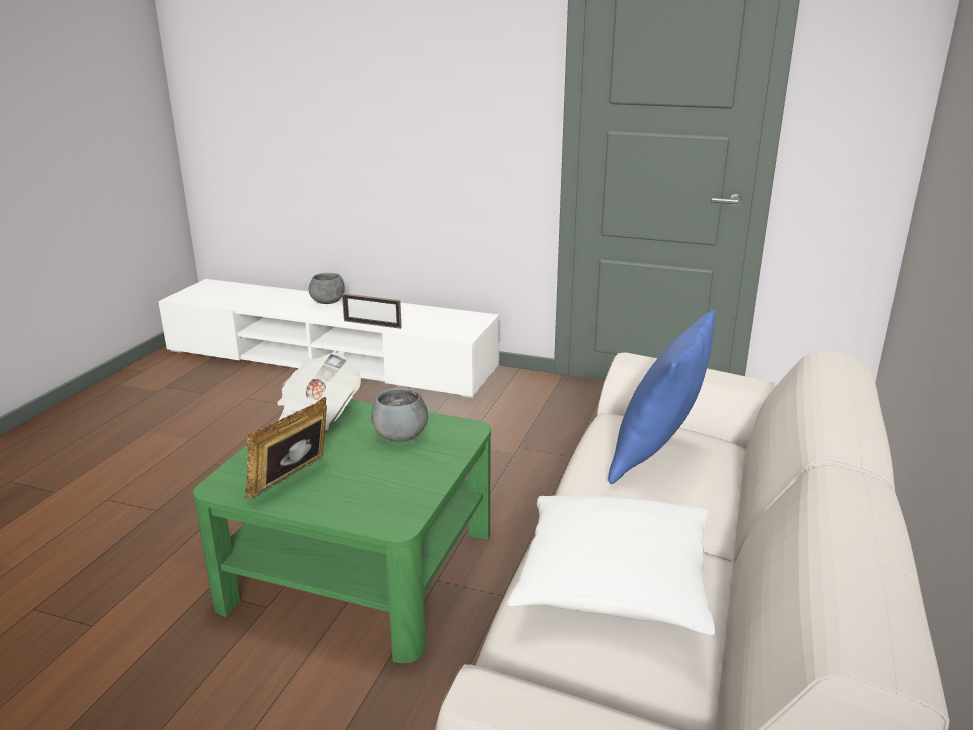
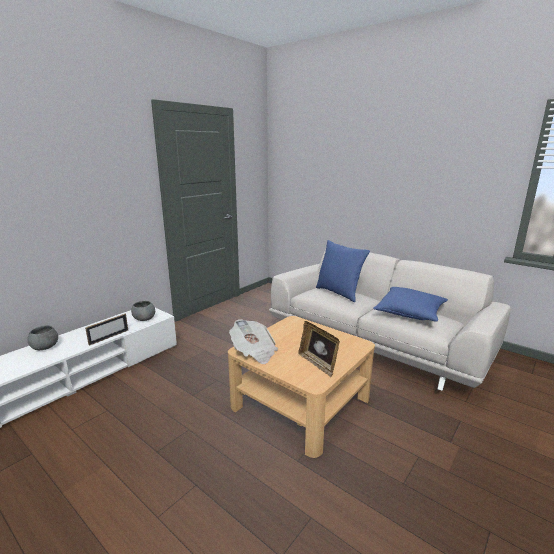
camera: 70 degrees left, 5 degrees down
green coffee table [193,399,491,663] -> beige coffee table [228,316,375,458]
grey bowl [371,388,428,442] -> grey bowl moved to [131,301,155,321]
white pillow [507,494,715,635] -> blue pillow [373,287,448,322]

